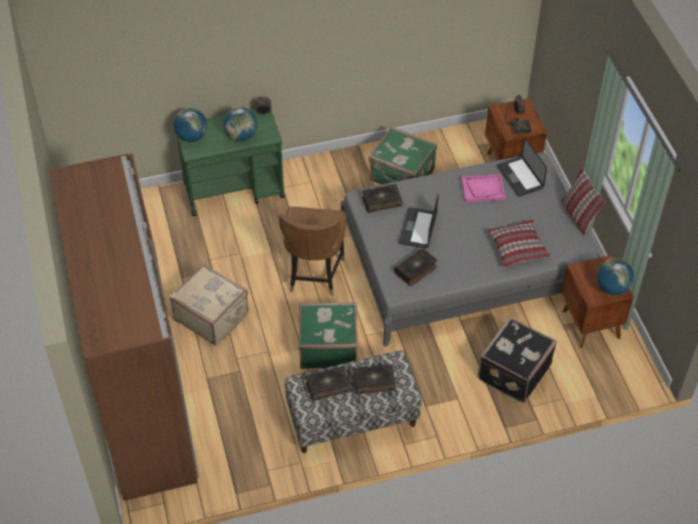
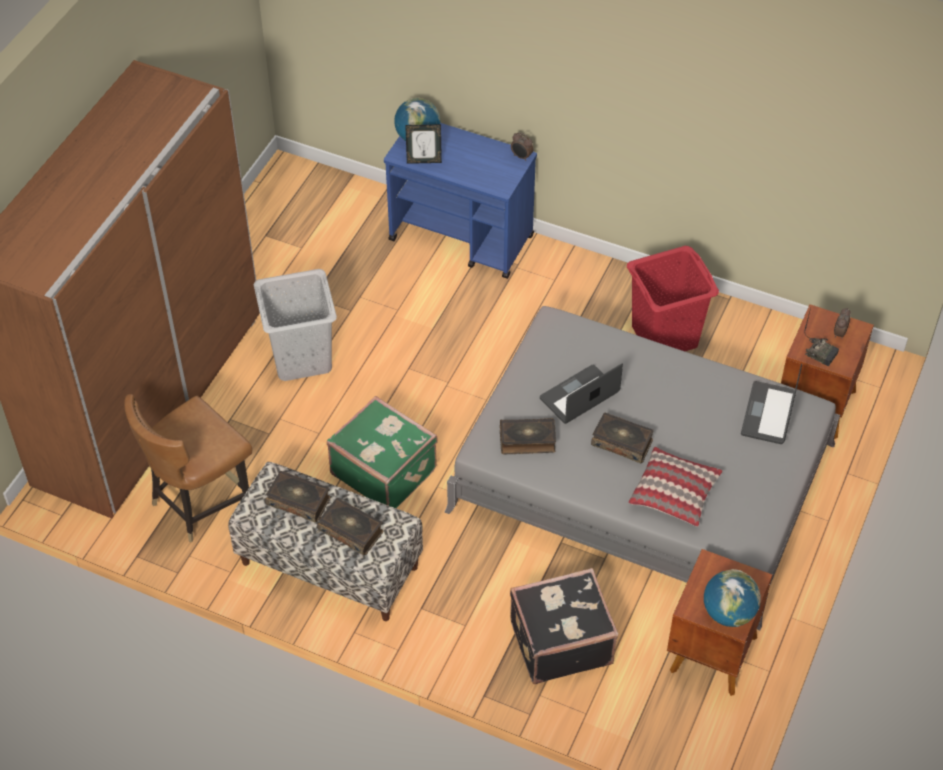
camera: 40 degrees right, 0 degrees up
beige suitcase [170,264,248,346] -> grey laundry basket [253,269,337,381]
green cart [177,109,285,216] -> blue cart [384,123,537,279]
globe [223,107,257,141] -> none
brown chair [279,207,347,296] -> brown chair moved to [124,394,252,543]
book [362,184,403,213] -> book moved to [591,413,654,463]
green suitcase [369,126,437,184] -> red laundry basket [627,246,719,351]
pink tray [461,174,506,202] -> none
pillow [561,167,605,235] -> none
none -> picture frame [405,124,442,164]

